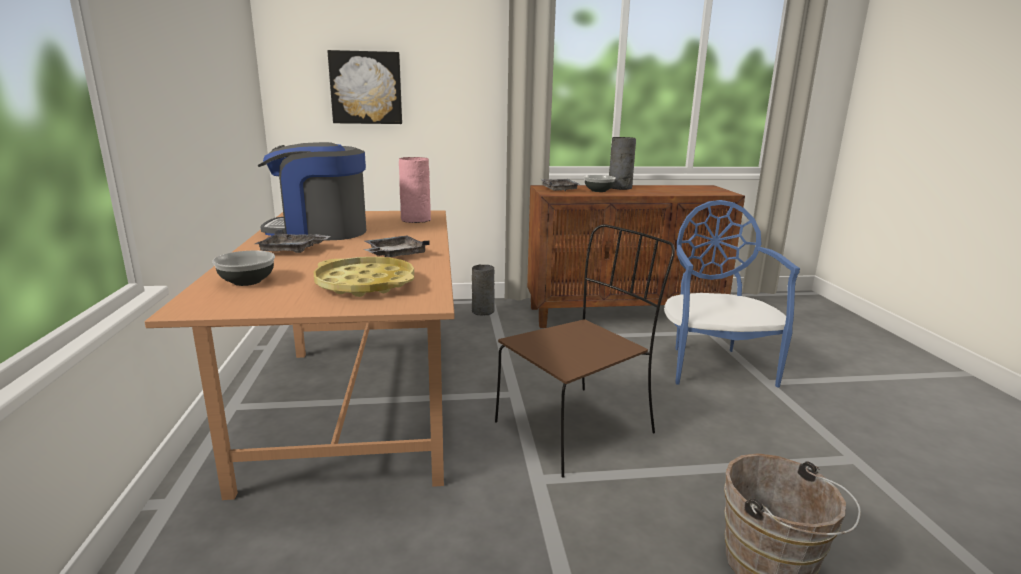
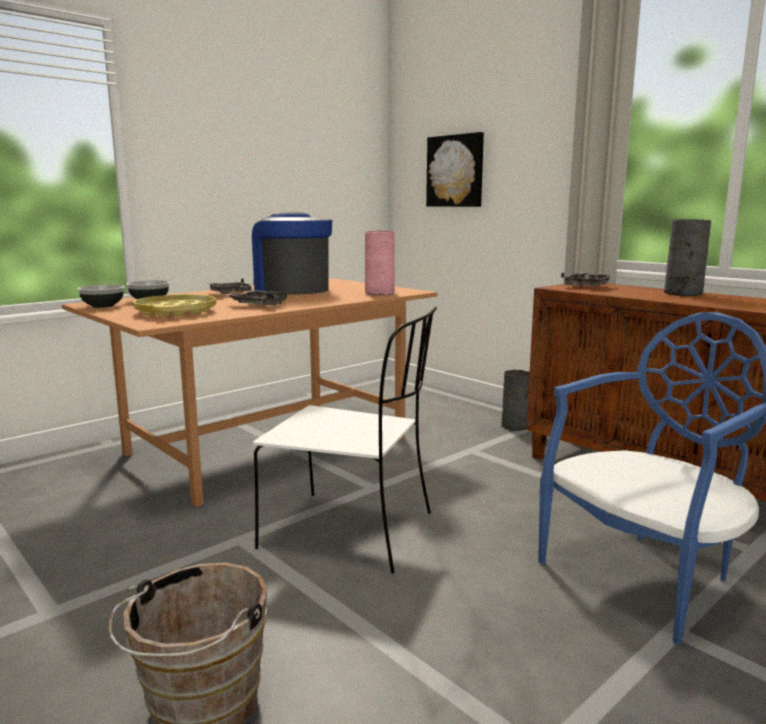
camera: 55 degrees right, 5 degrees down
brown chair [495,224,675,478] -> white chair [253,306,437,573]
bowl [584,175,616,192] -> bowl moved to [77,285,125,308]

